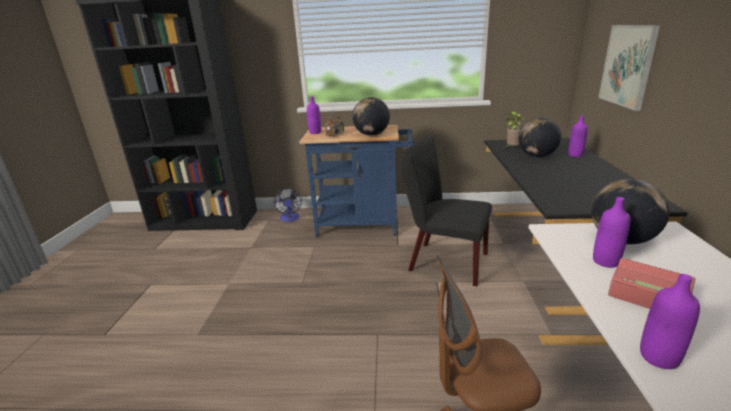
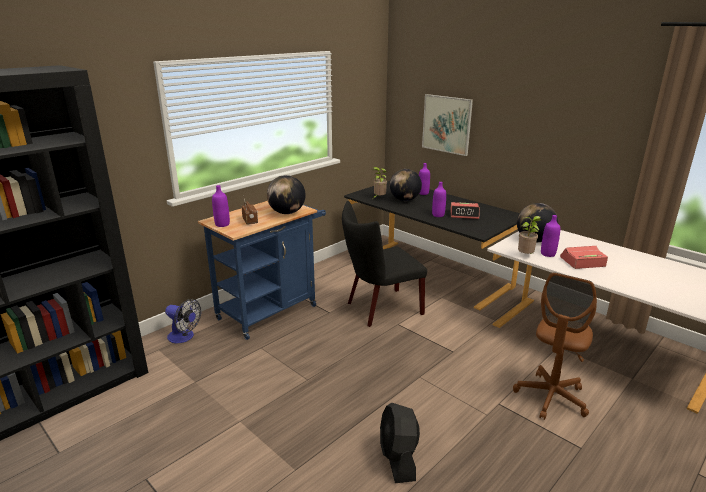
camera: 50 degrees left, 0 degrees up
purple bottle [640,274,700,369] -> purple bottle moved to [432,182,446,217]
none -> black fan [380,403,420,483]
none -> alarm clock [450,202,480,219]
none -> potted plant [518,216,542,254]

